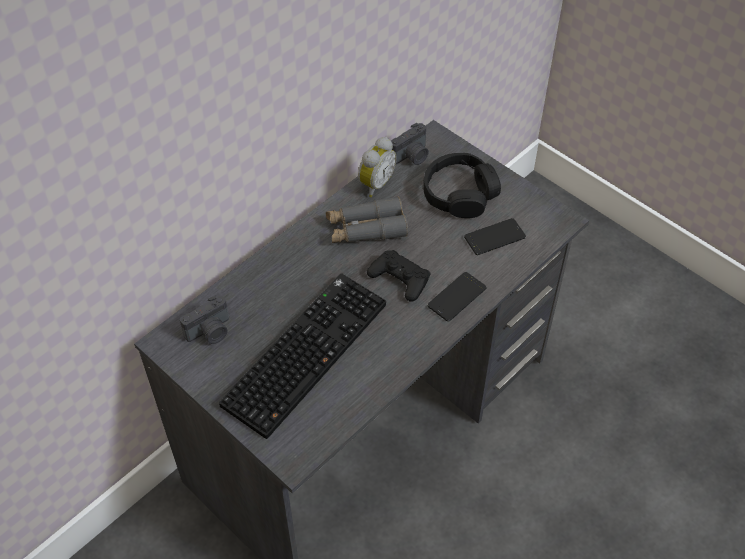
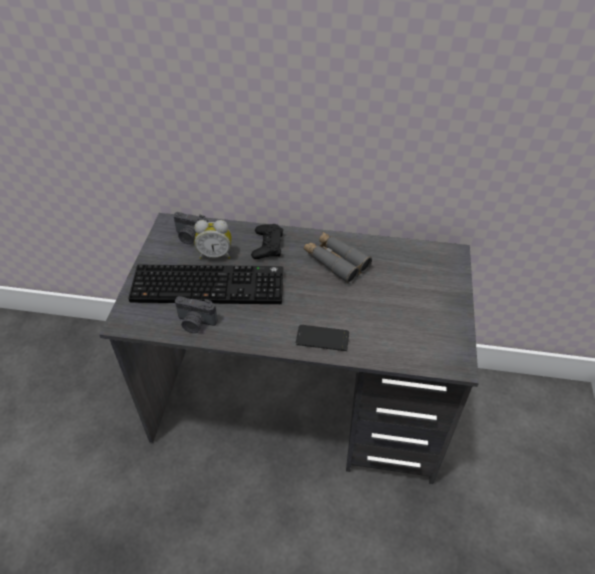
camera: 55 degrees right, 5 degrees down
alarm clock [358,137,397,197] -> alarm clock moved to [194,220,232,259]
black game controller [367,250,431,302] -> black game controller moved to [251,224,283,259]
camera [391,123,429,165] -> camera moved to [175,296,218,333]
black headphones [423,153,501,218] -> none
phone [464,218,526,255] -> none

